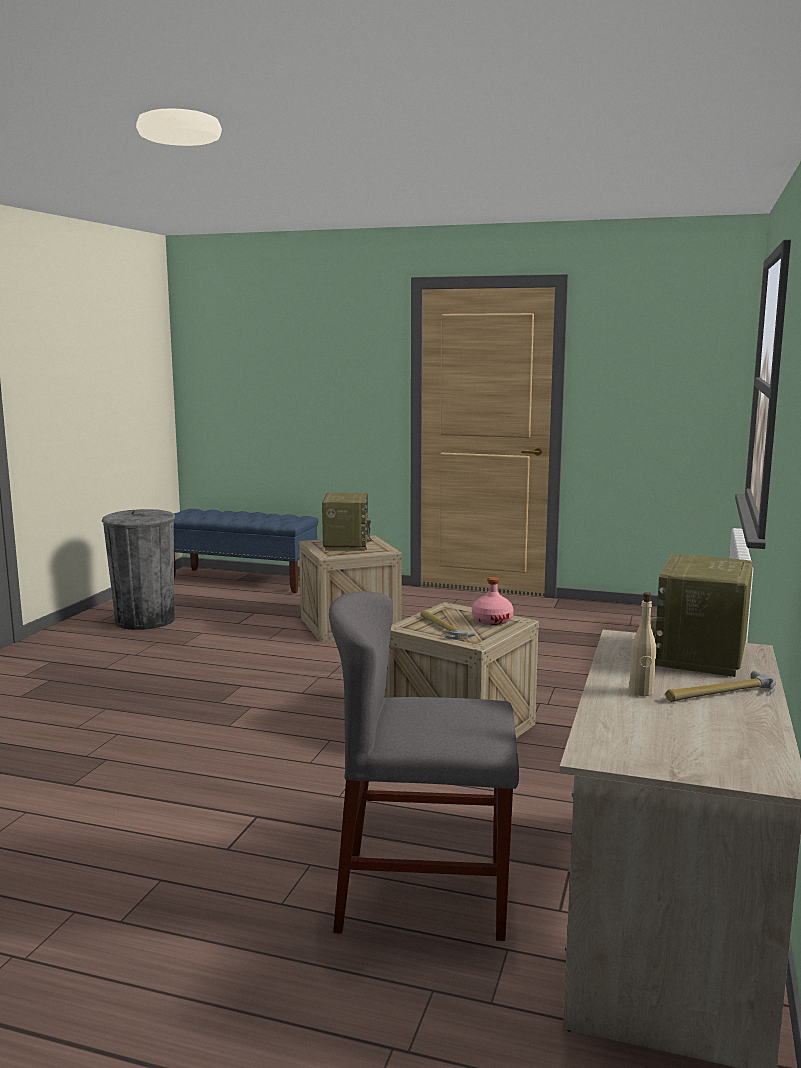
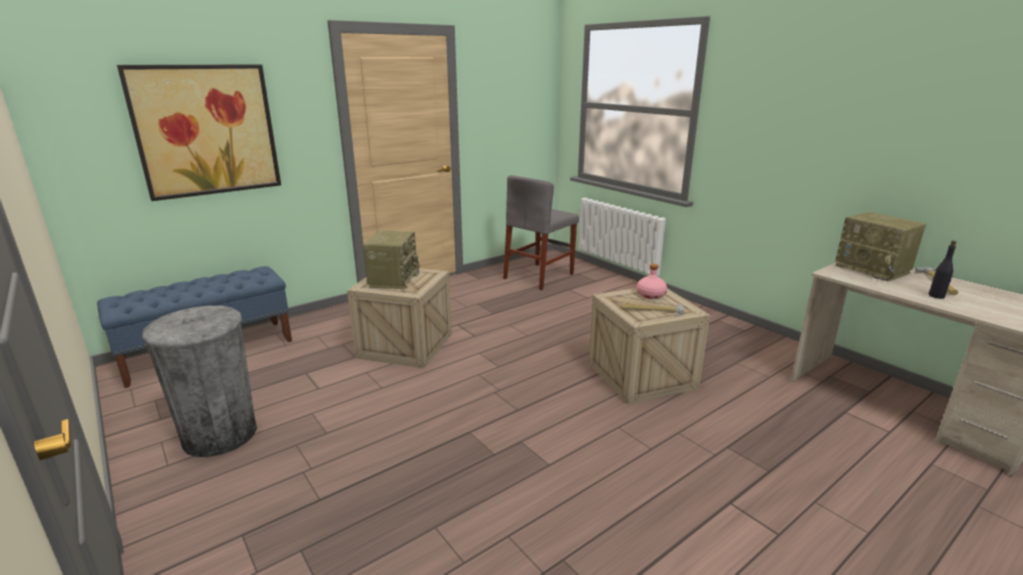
camera: 55 degrees left, 10 degrees up
radio [322,493,372,551] -> radio turned 60 degrees clockwise [363,231,419,289]
grey chair [329,591,519,941] -> grey chair moved to [503,175,579,290]
beige bottle [629,592,656,696] -> black bottle [929,240,956,299]
none -> picture [117,64,281,201]

